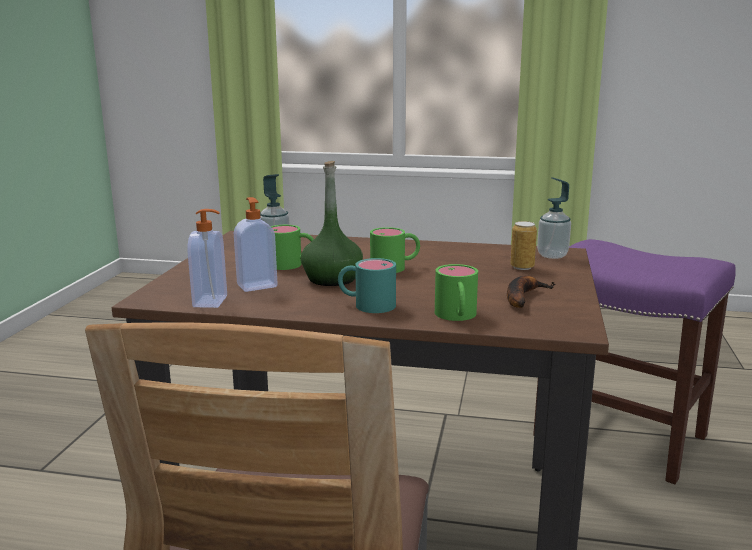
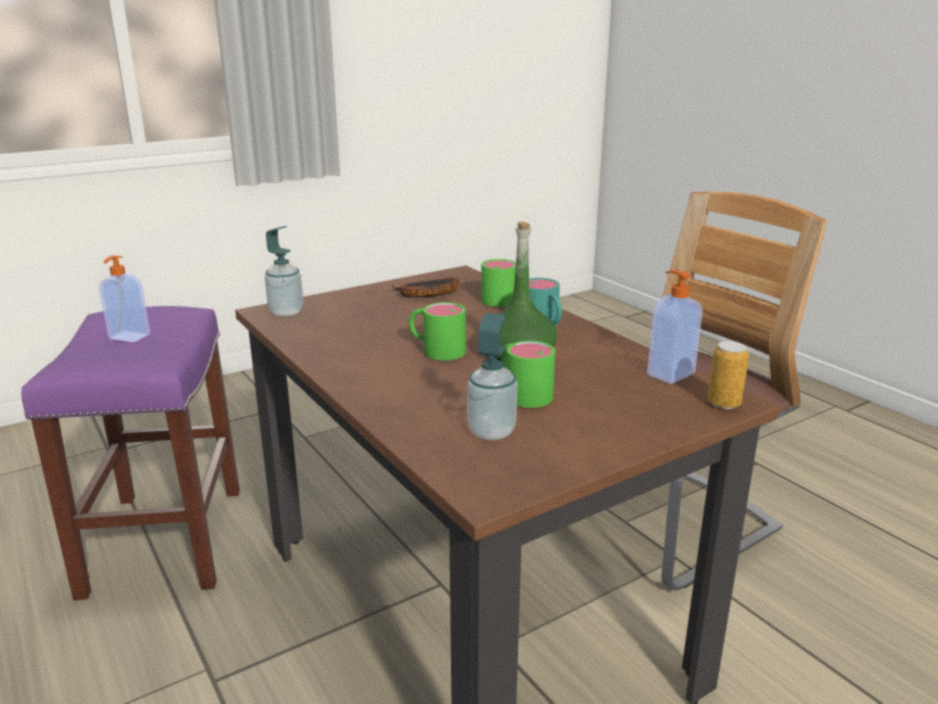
camera: 135 degrees left, 5 degrees up
soap dispenser [234,197,278,292] -> soap dispenser moved to [99,255,150,342]
can [510,221,537,270] -> can moved to [708,341,749,409]

